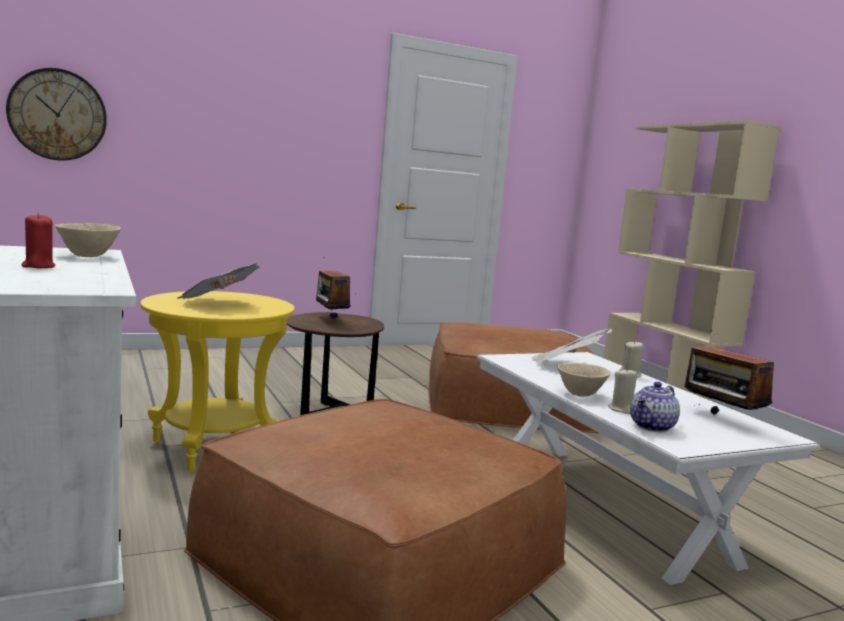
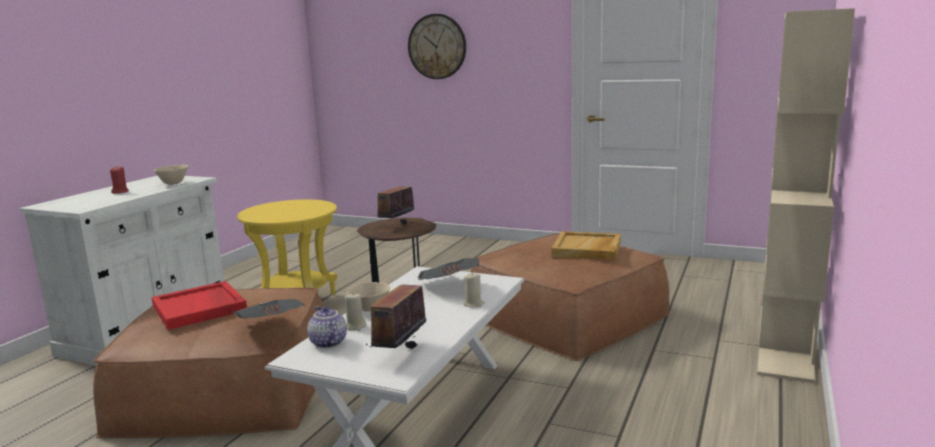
camera: 50 degrees right, 5 degrees up
wall clock [6,68,107,161] -> wall clock moved to [408,14,466,79]
newspaper [177,263,260,299] -> newspaper moved to [232,299,305,319]
teapot [630,382,680,432] -> teapot turned 60 degrees clockwise [307,306,347,348]
none -> red tray [151,281,247,330]
none -> beige tray [551,231,621,260]

